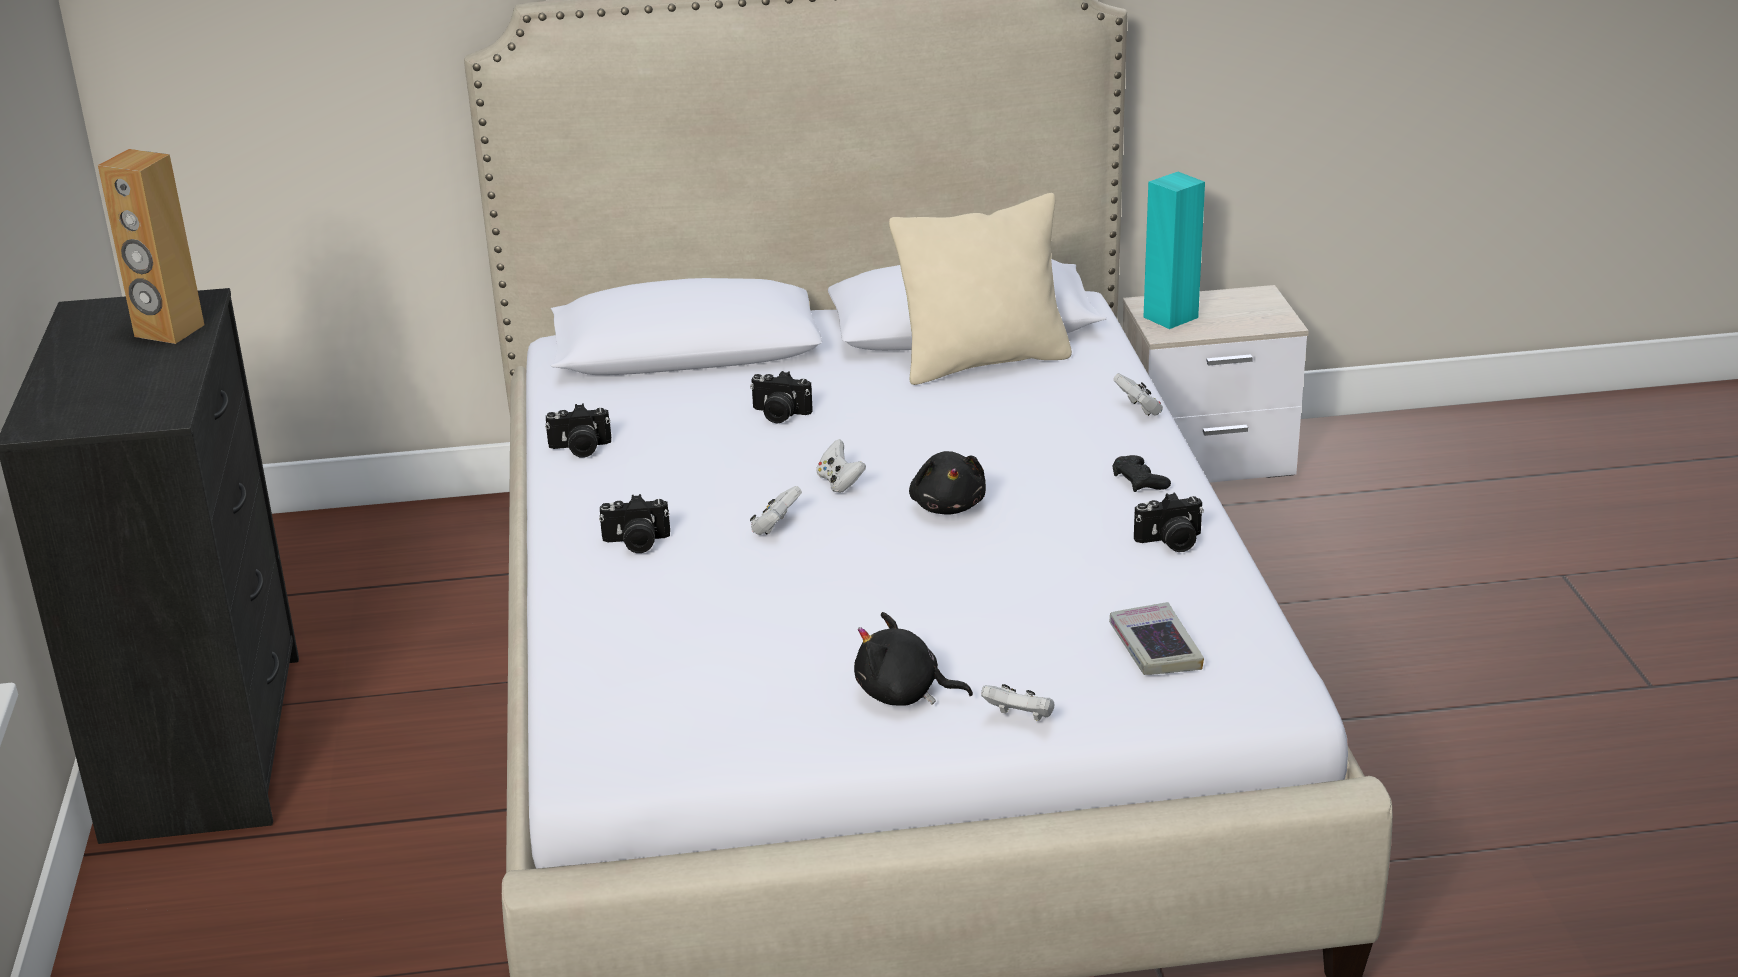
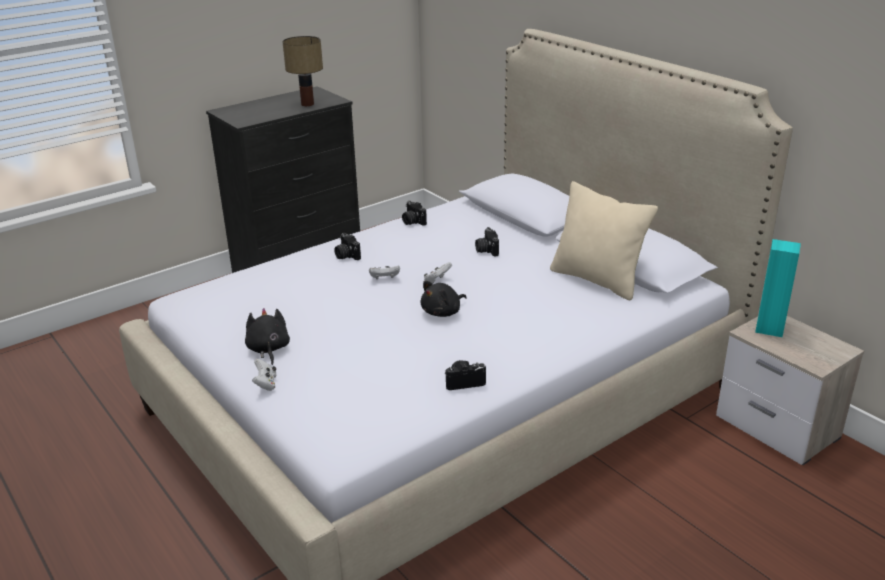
camera: 60 degrees right, 0 degrees up
brown speaker [98,149,204,344] -> table lamp [282,36,323,106]
book [1109,602,1204,675] -> none
white game controller [1113,373,1163,416] -> none
black game controller [1113,455,1171,492] -> none
camera [1134,493,1204,552] -> camera turned 120 degrees clockwise [445,360,486,390]

